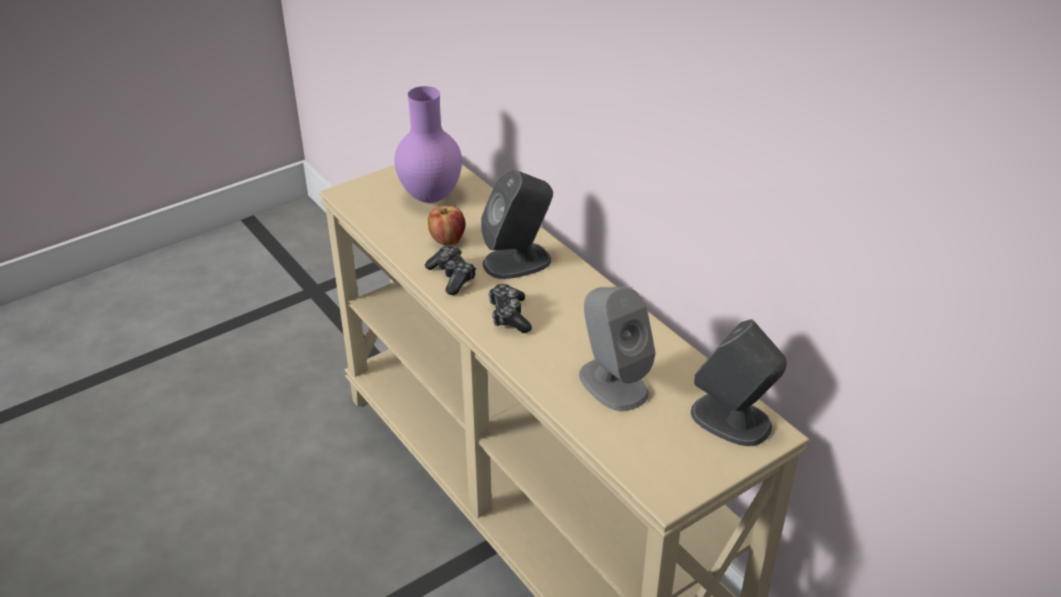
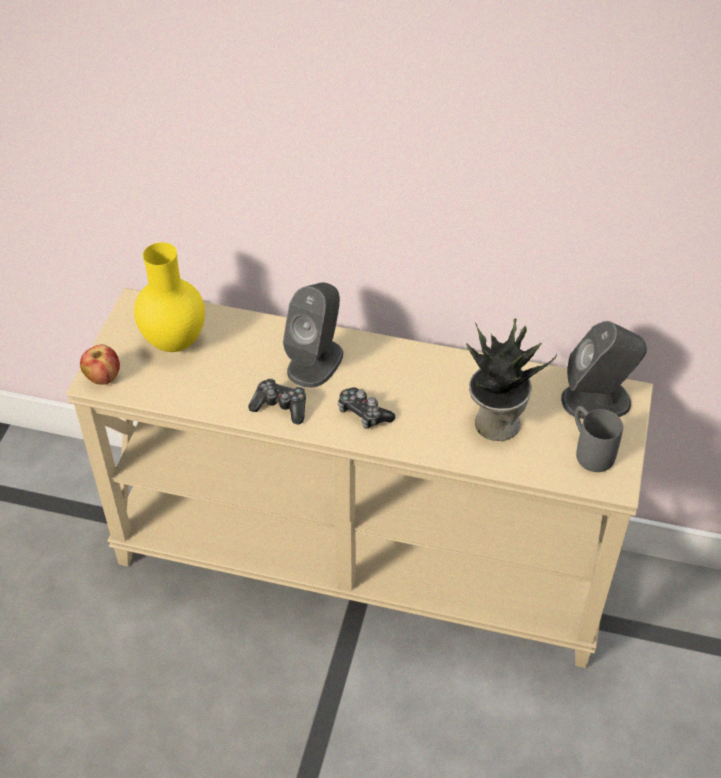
camera: 40 degrees left, 10 degrees up
purple vase [395,86,462,203] -> yellow vase [134,242,205,352]
apple [428,206,466,246] -> apple moved to [80,344,120,385]
grey speaker [579,287,656,411] -> potted plant [466,319,557,441]
none -> grey mug [575,406,623,472]

